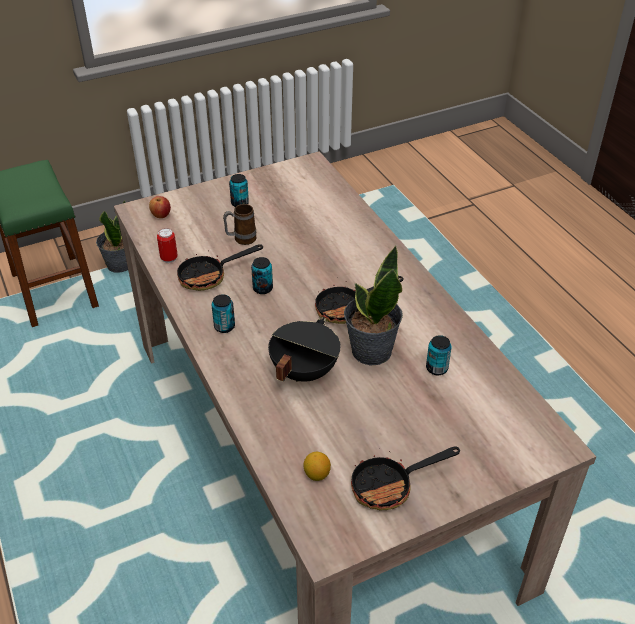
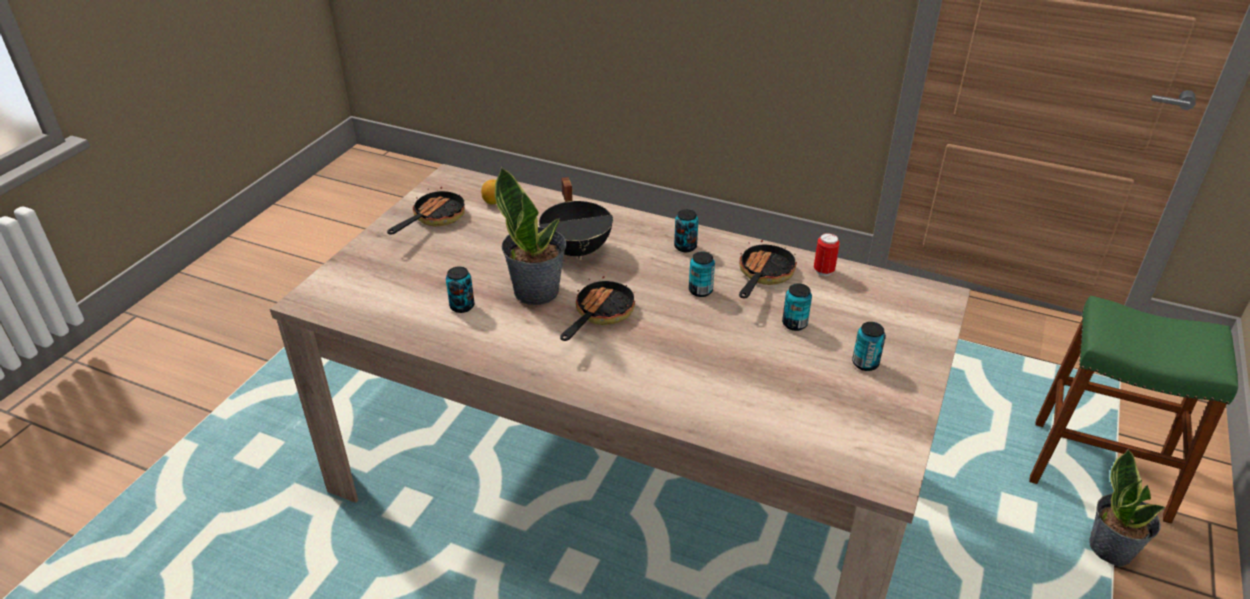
camera: 140 degrees right, 5 degrees down
apple [149,196,171,218] -> none
mug [223,204,257,245] -> can [782,283,812,331]

